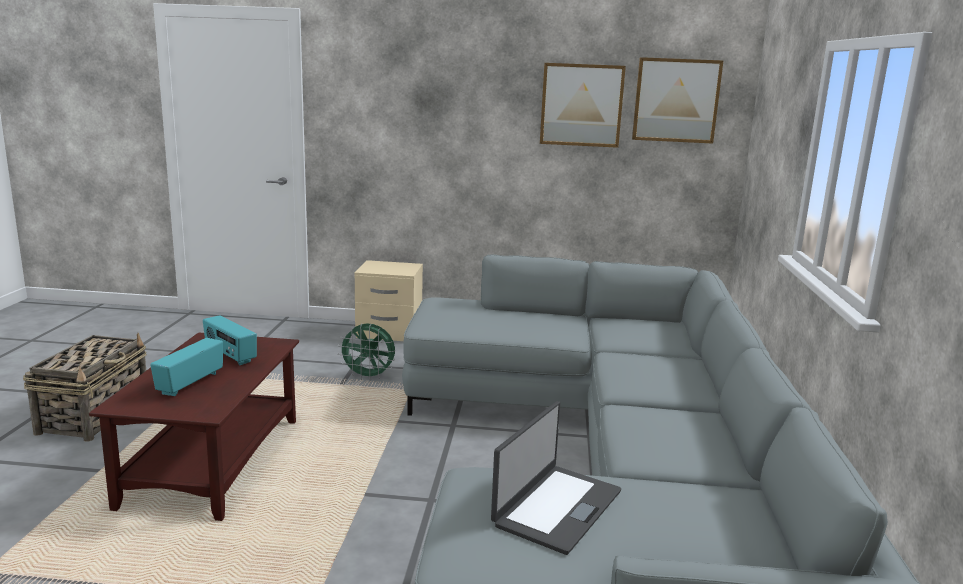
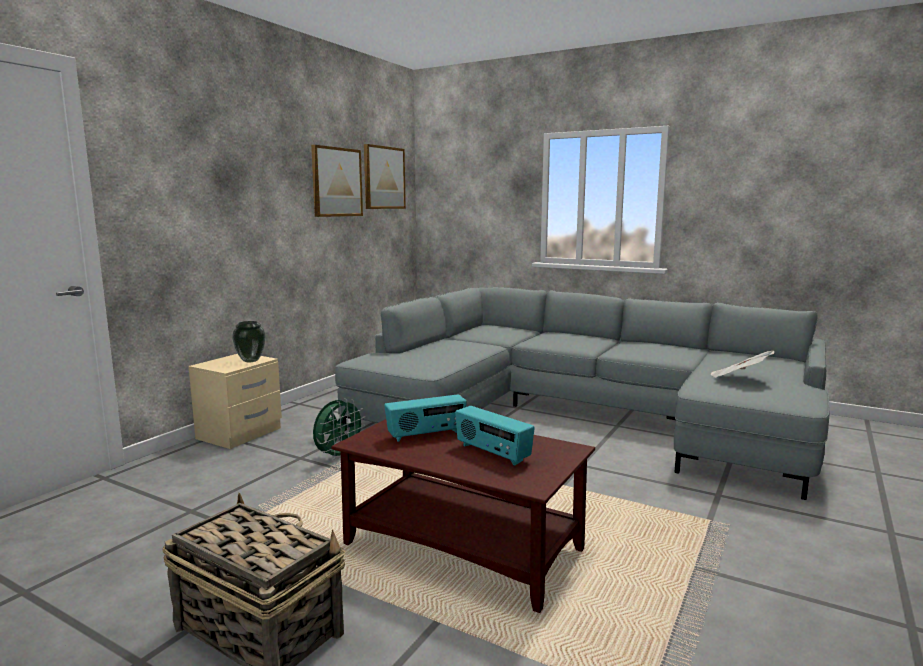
camera: 65 degrees left, 5 degrees down
laptop [491,401,621,555] -> newspaper [711,351,775,378]
none -> vase [232,321,265,362]

